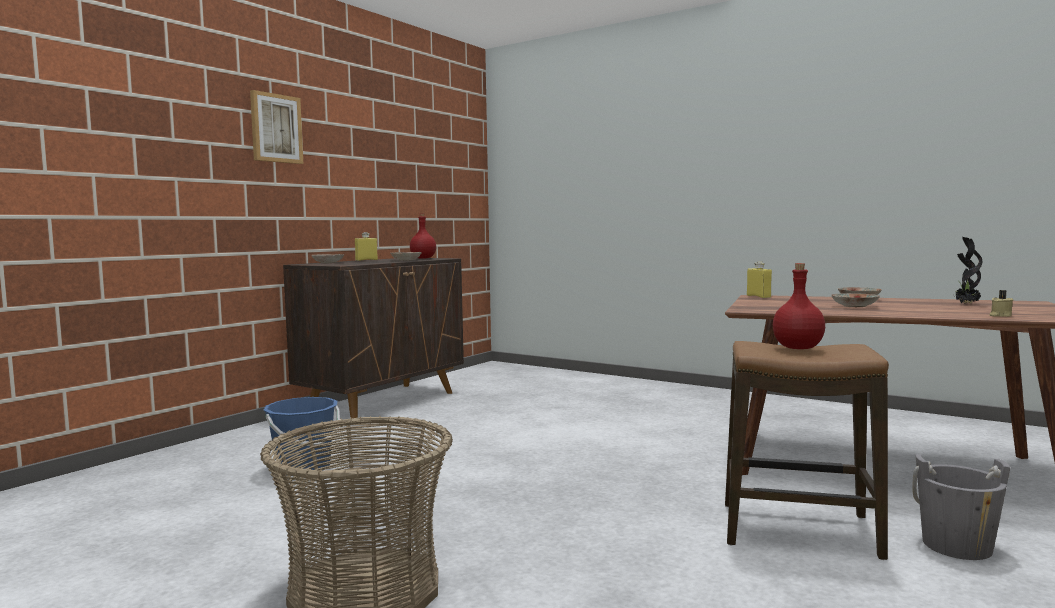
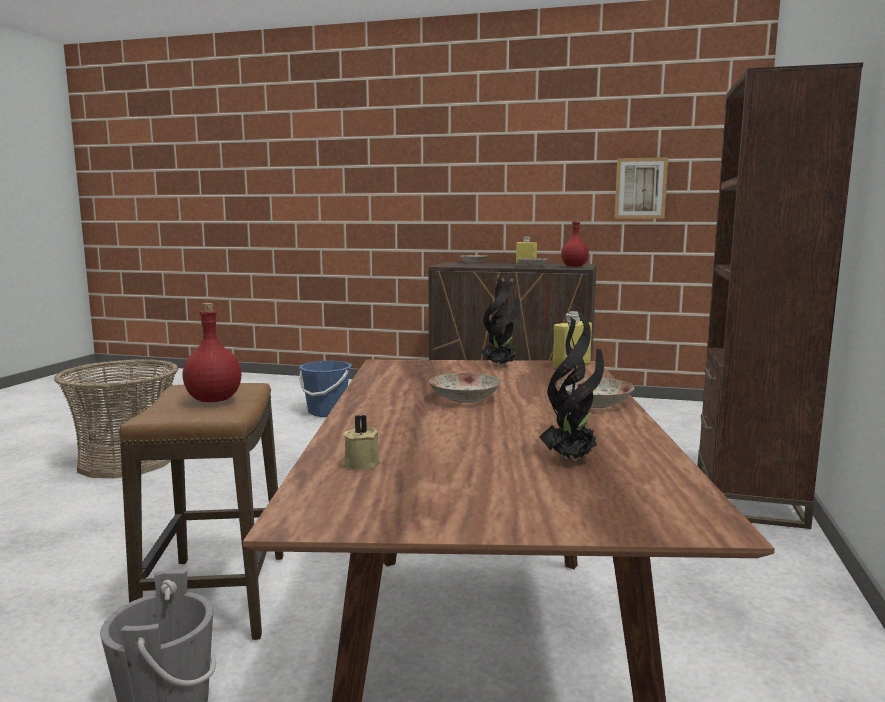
camera: 70 degrees right, 5 degrees up
picture [250,90,303,164] -> picture moved to [614,157,668,219]
none -> potted plant [481,275,520,366]
none -> brown bookcase [698,63,863,529]

